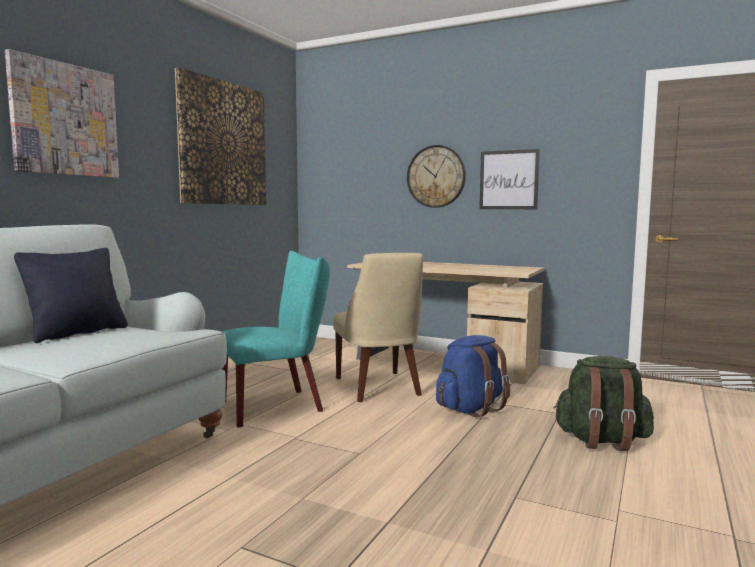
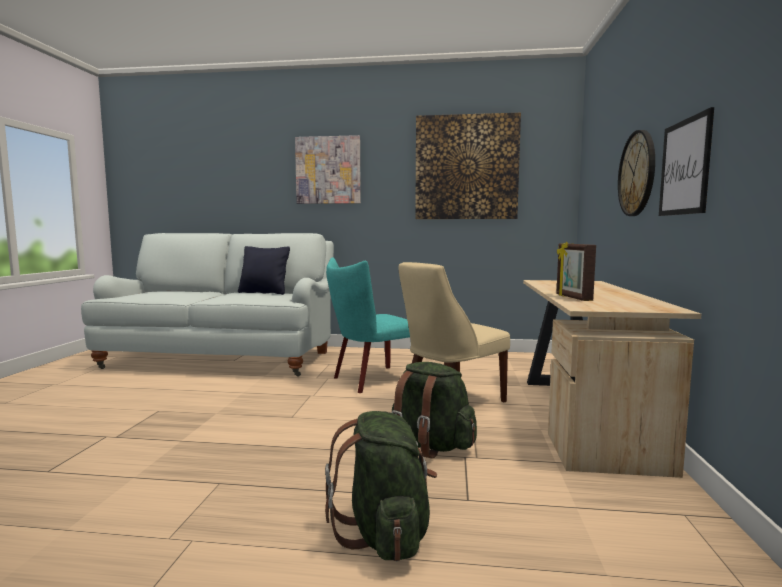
camera: 70 degrees right, 0 degrees up
turquoise chair [222,251,330,428] -> turquoise chair turned 105 degrees clockwise [326,257,410,393]
blue backpack [436,335,511,417] -> green backpack [391,362,477,459]
none -> picture frame [556,242,596,301]

